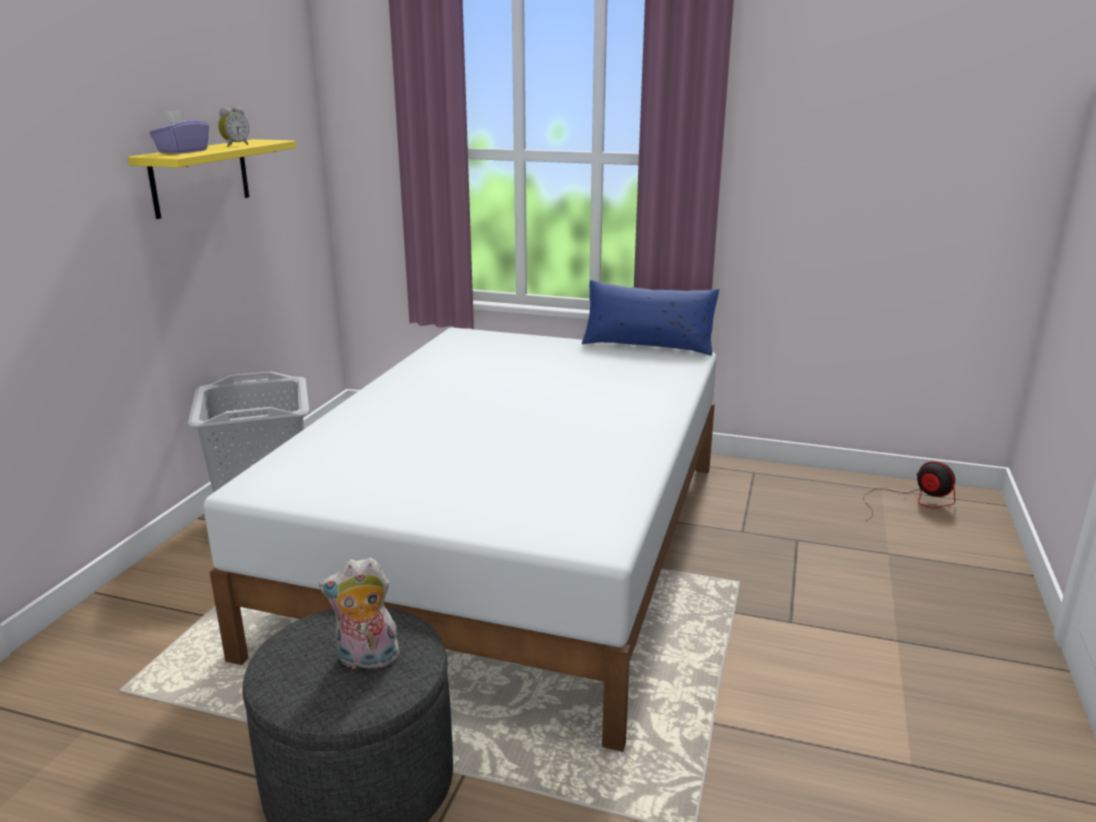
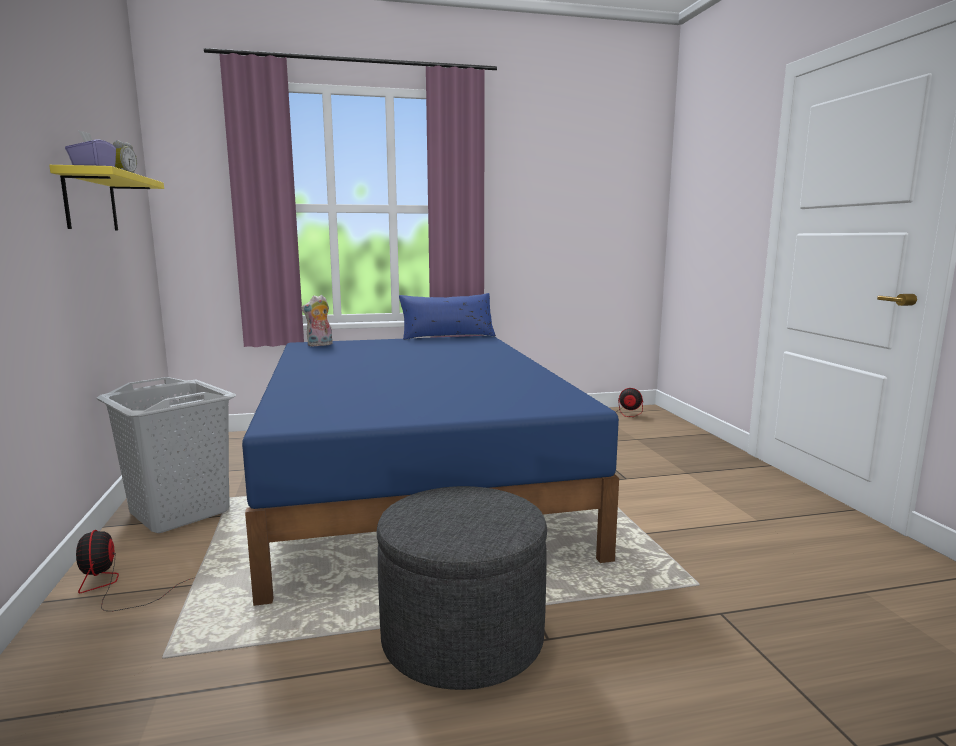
camera: 30 degrees left, 10 degrees down
white bed [203,327,717,752] -> blue bed [242,336,619,606]
plush toy [319,558,401,669] -> plush toy moved to [301,295,333,347]
none -> fan [76,530,193,611]

